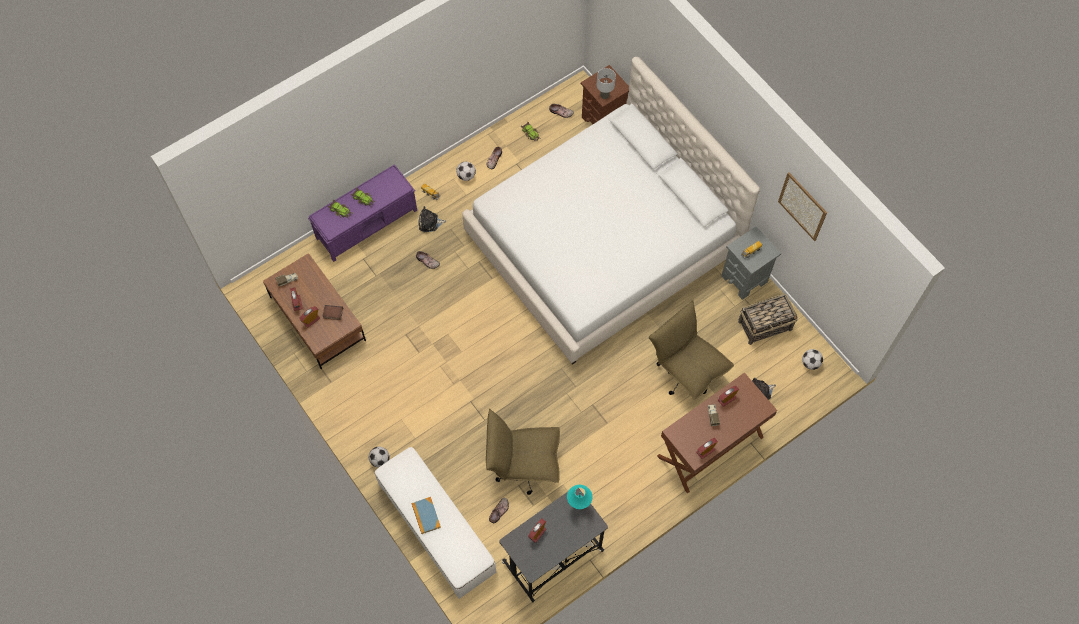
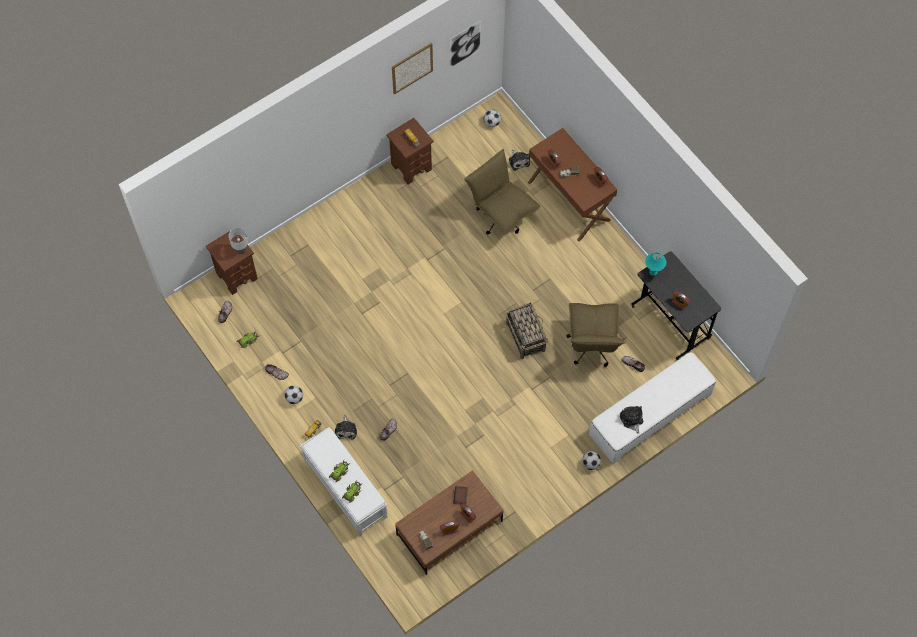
camera: 90 degrees left, 0 degrees up
purple bench [308,164,417,262] -> white bench [300,427,388,536]
book [412,497,441,534] -> none
white bed [463,57,760,365] -> none
beige office chair [649,300,734,400] -> beige office chair turned 90 degrees clockwise [464,149,541,235]
grey nightstand [721,226,781,300] -> brown nightstand [386,118,434,185]
basket [738,294,798,345] -> basket moved to [506,302,548,359]
none -> picture [449,20,481,68]
none -> plush toy [620,406,643,434]

